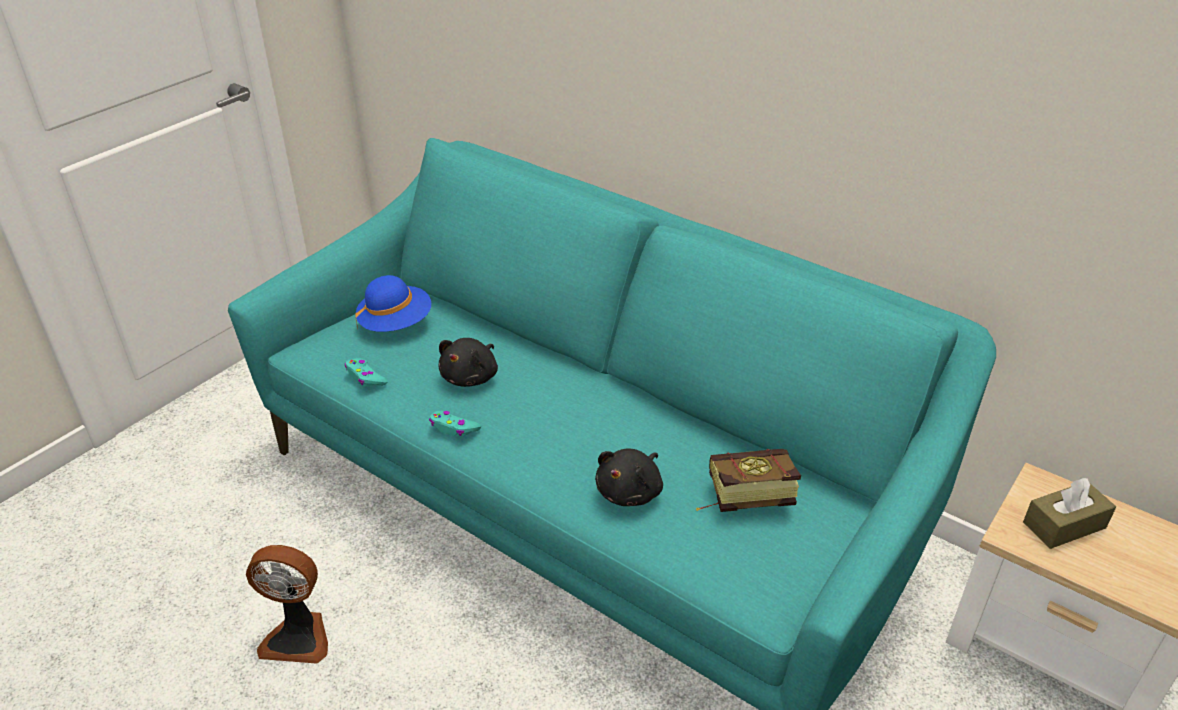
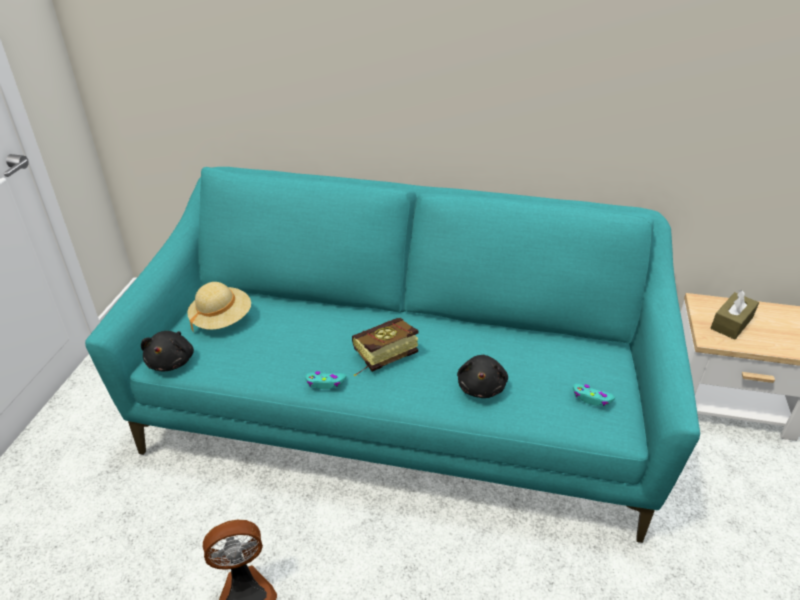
camera: 25 degrees left, 0 degrees up
turquoise game controller [345,358,387,387] -> turquoise game controller moved to [573,384,615,406]
blue hat [355,275,431,332] -> beige hat [187,282,251,332]
black plush toy [438,338,498,387] -> black plush toy moved to [141,331,194,372]
book [696,449,801,512] -> book moved to [352,318,419,377]

